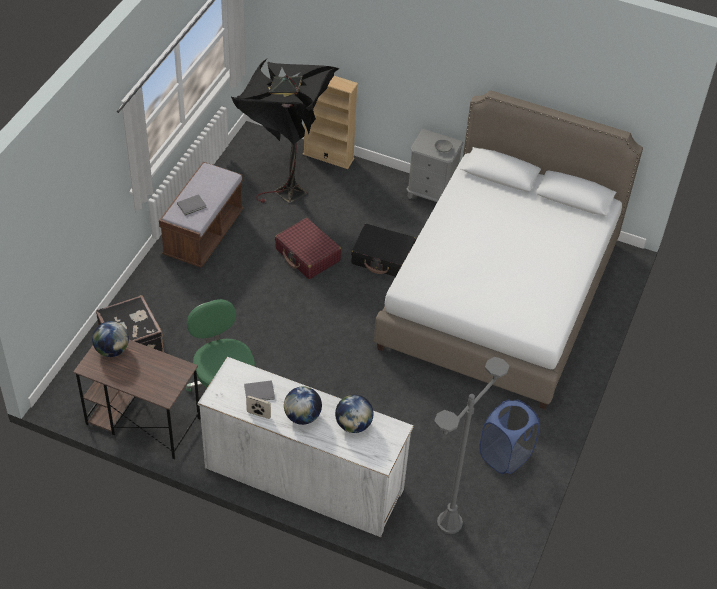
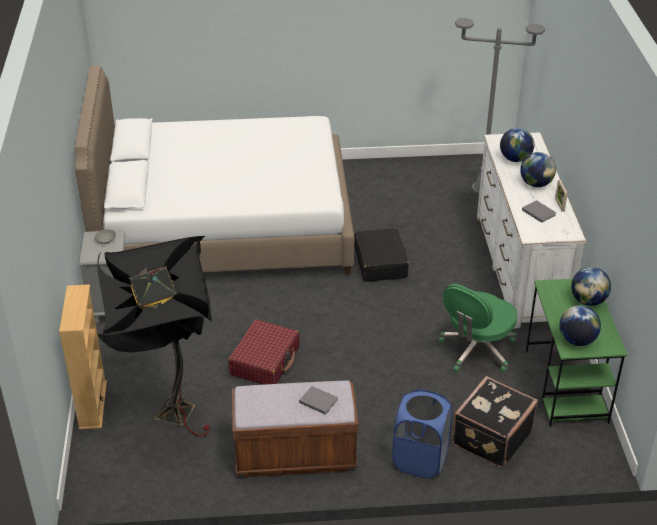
camera: 115 degrees left, 10 degrees down
brown desk [73,340,201,459] -> green desk [526,279,627,427]
black suitcase [351,224,416,277] -> black suitcase moved to [354,228,409,282]
blue laundry basket [479,400,540,474] -> blue laundry basket moved to [392,389,453,478]
none -> globe [571,267,611,306]

